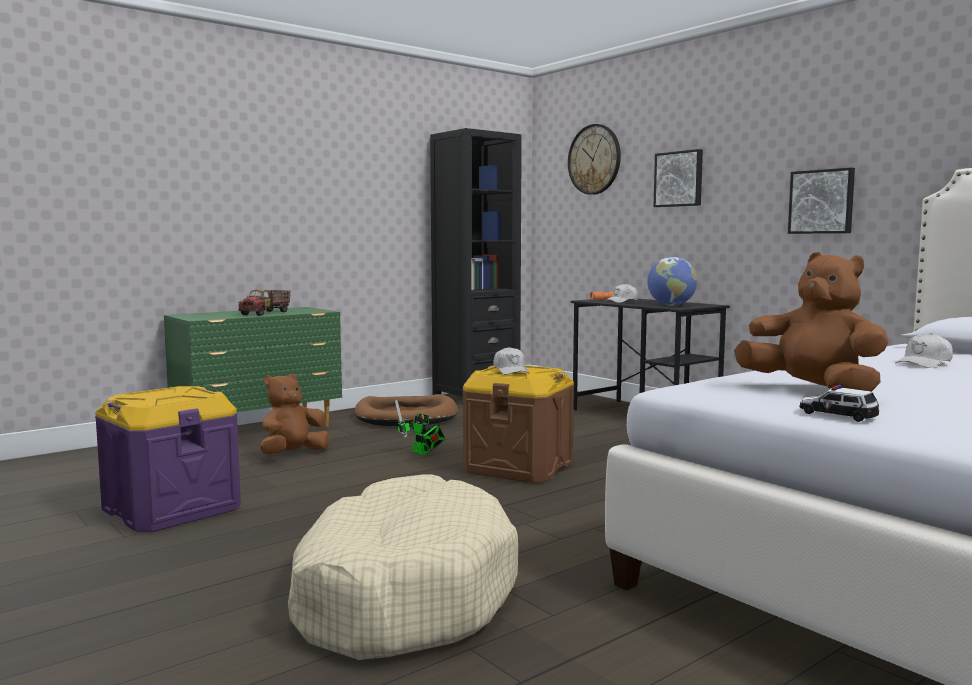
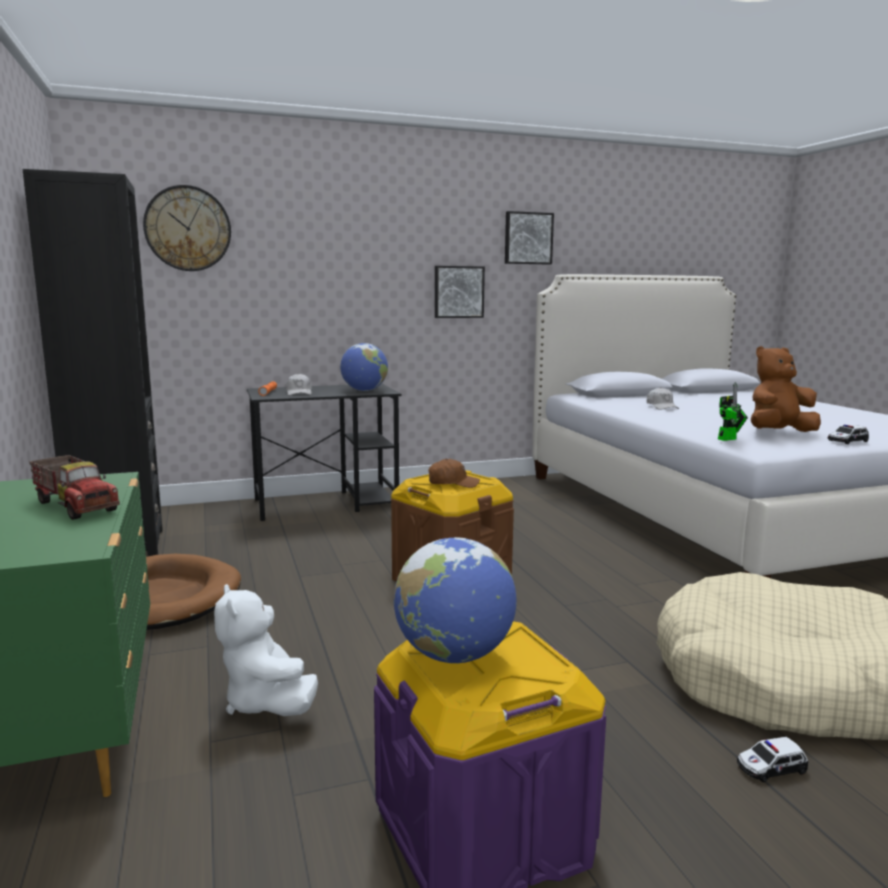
camera: 70 degrees left, 5 degrees up
brown plush toy [260,374,329,454] -> white plush toy [214,584,318,716]
toy robot [395,400,445,455] -> toy robot moved to [718,382,748,441]
white cap [493,347,530,375] -> brown cap [428,458,480,488]
picture [653,149,703,207] -> picture moved to [505,211,554,264]
none -> globe [394,537,516,663]
none -> toy car [737,737,808,782]

